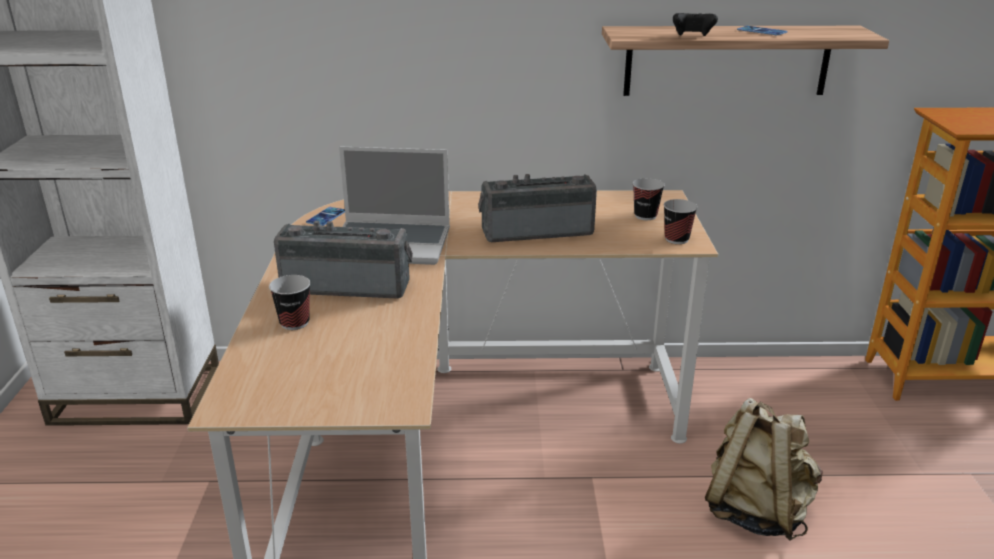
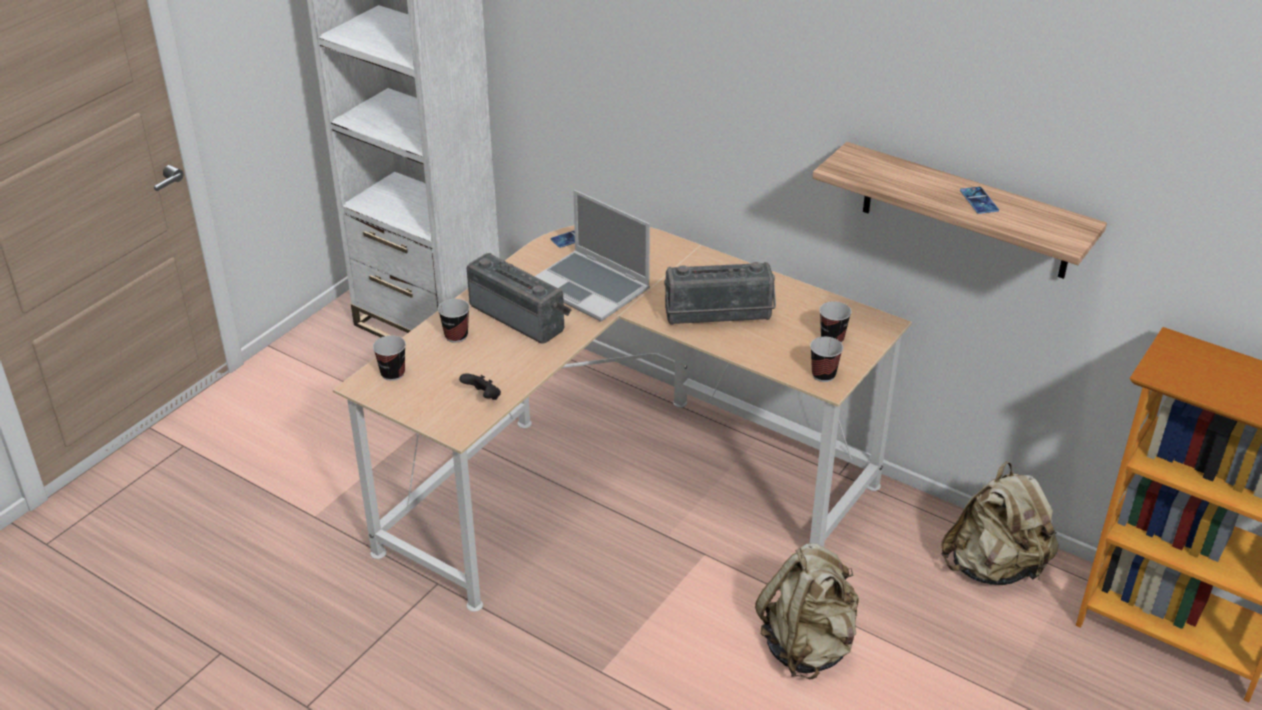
camera: 35 degrees right, 10 degrees up
radio [478,174,597,242] -> radio turned 150 degrees clockwise [664,262,776,325]
black game controller [673,13,718,36] -> black game controller moved to [459,374,501,400]
none -> cup [373,335,406,381]
none -> beige backpack [941,461,1058,585]

